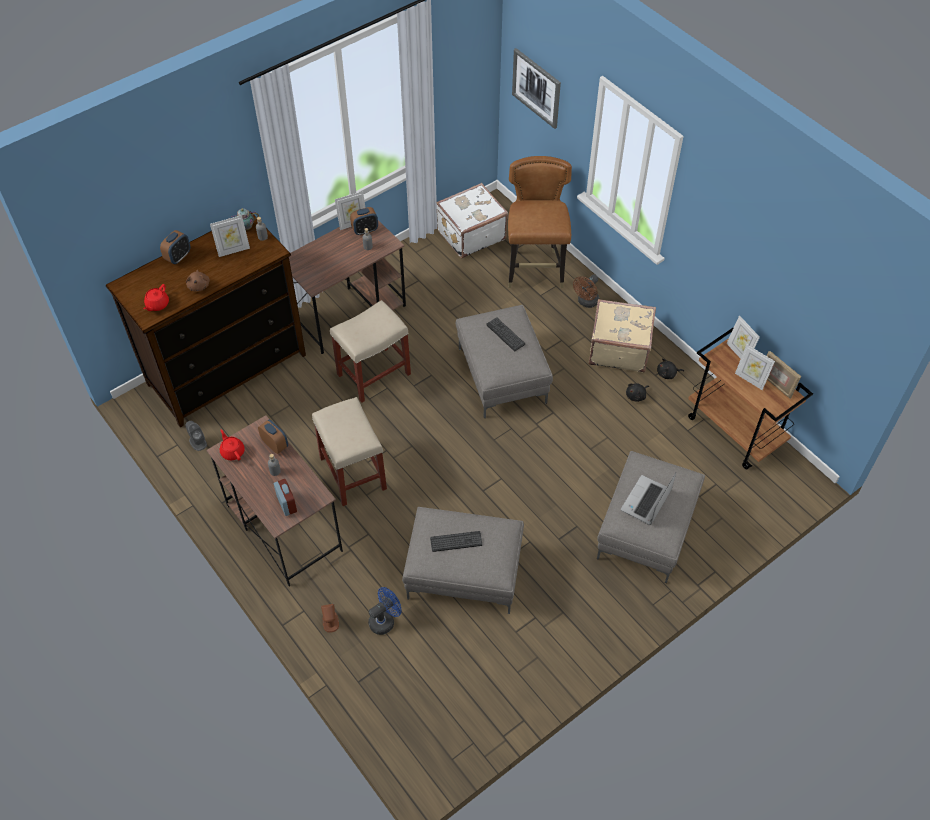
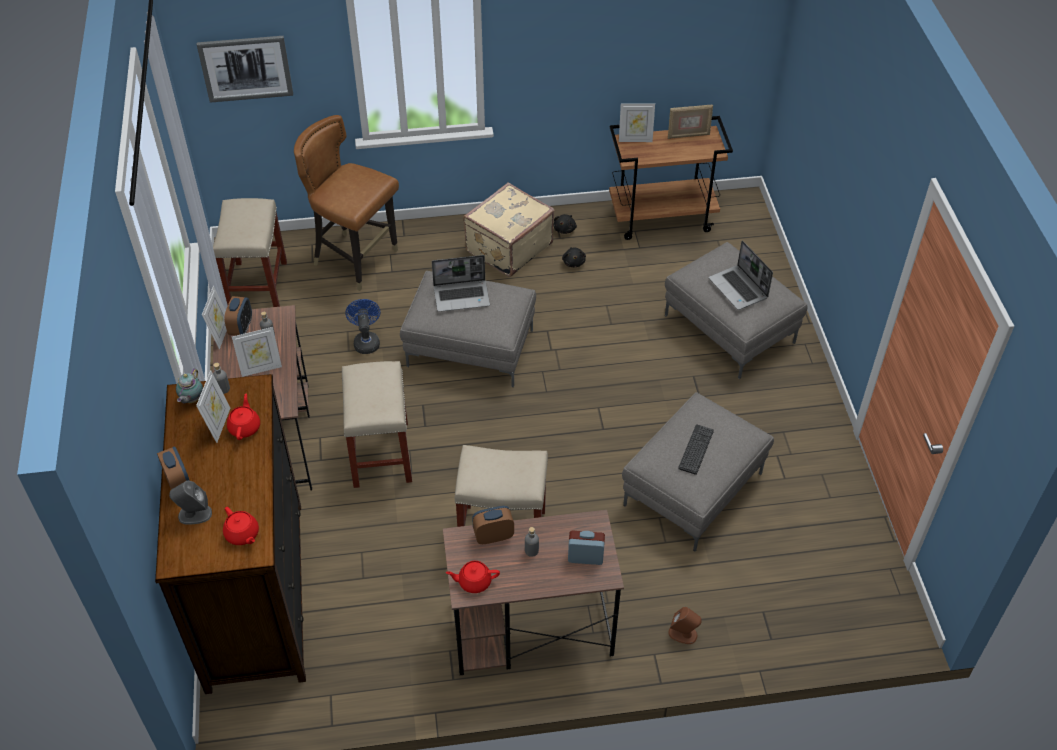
camera: 60 degrees left, 5 degrees down
grey speaker [185,421,207,451] -> grey speaker moved to [169,481,212,525]
brown plush toy [186,270,210,292] -> none
blue fan [368,587,402,635] -> blue fan moved to [345,299,380,354]
white suitcase [437,183,508,258] -> beige stool [213,198,287,307]
keyboard [486,317,525,351] -> laptop [432,255,490,312]
brown fan [573,274,599,308] -> none
picture frame [735,344,775,390] -> picture frame moved to [232,327,282,377]
none -> red teapot [227,394,260,440]

